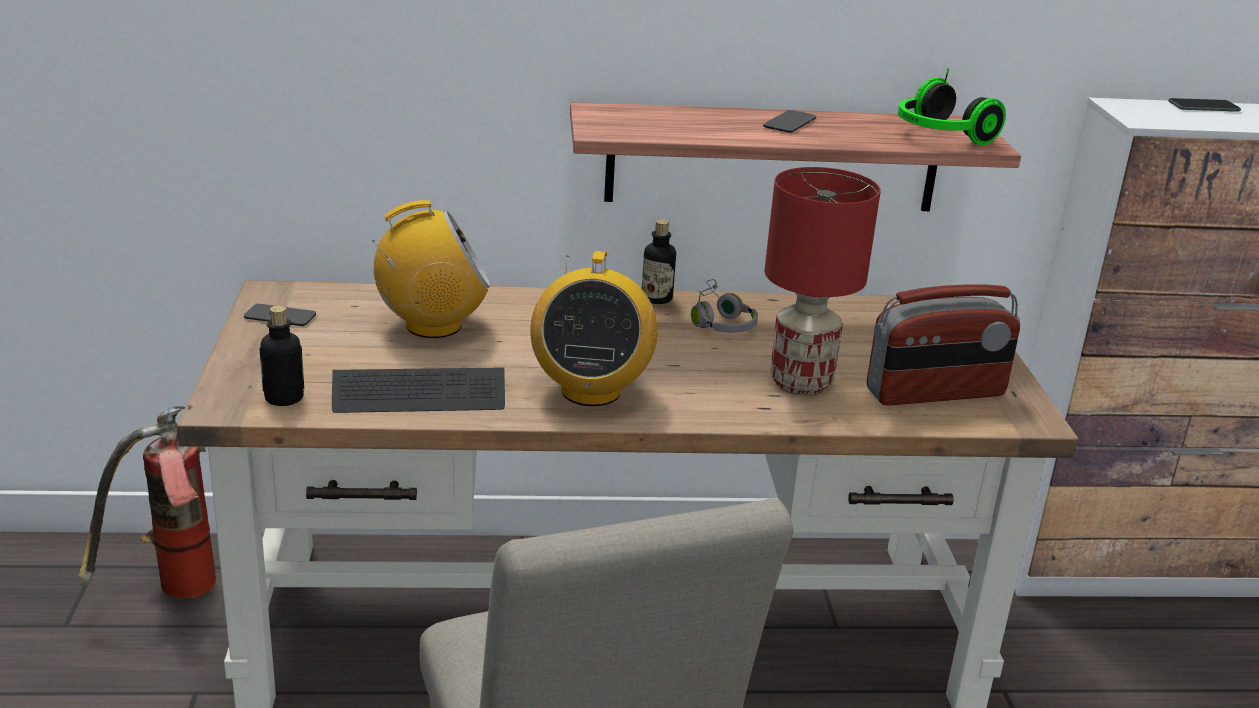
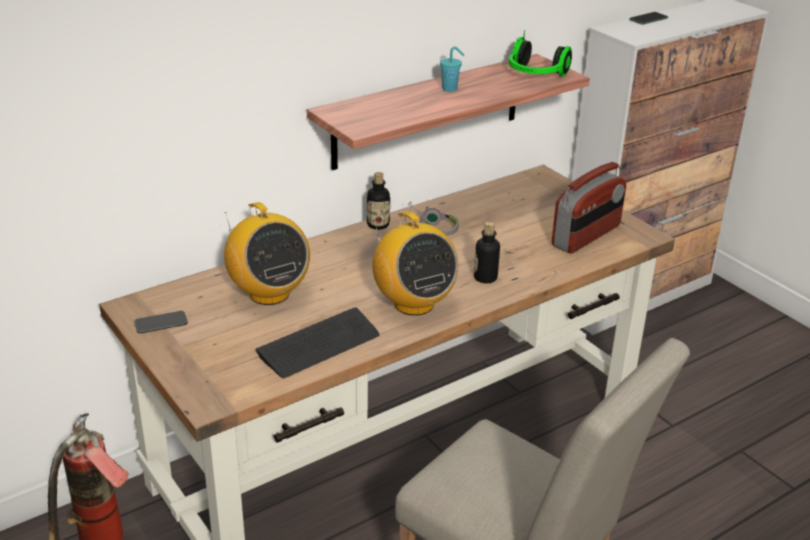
camera: 30 degrees left, 5 degrees up
bottle [260,306,304,406] -> bottle moved to [474,222,500,283]
radio [372,200,491,338] -> radio turned 105 degrees clockwise [224,202,310,305]
phone [763,110,816,133] -> turquoise cup [440,47,465,92]
red table lamp [764,167,881,396] -> none

